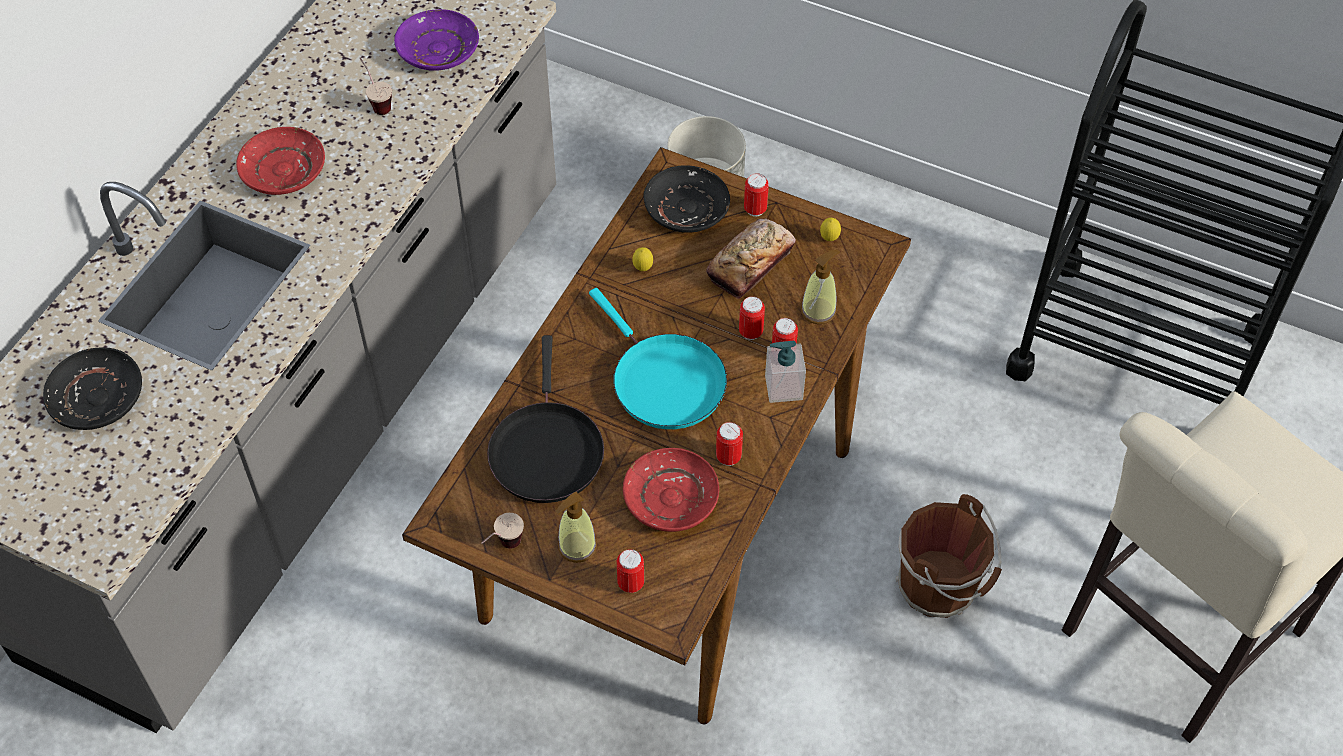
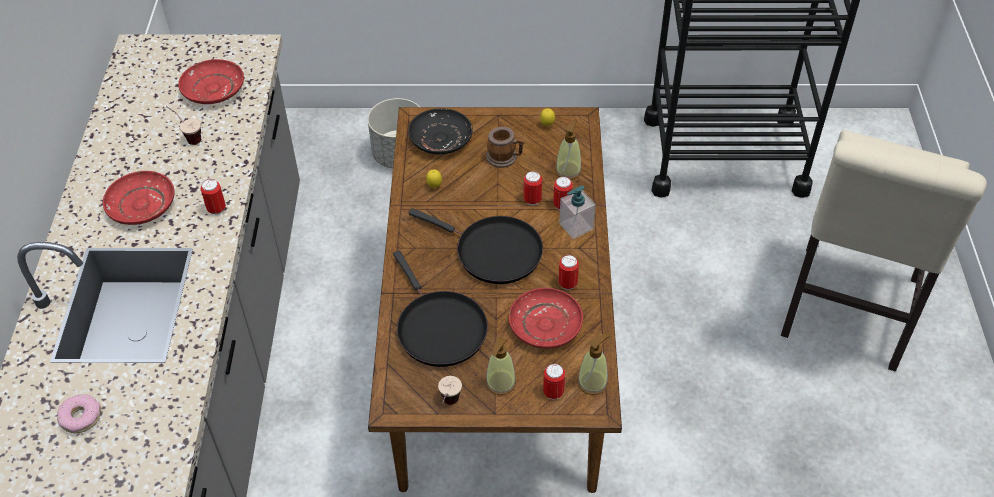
camera: 25 degrees left, 5 degrees down
black plate [43,347,142,430] -> donut [57,394,101,433]
purple plate [394,9,479,70] -> red plate [178,59,244,104]
turquoise frying pan [589,288,727,429] -> black frying pan [409,208,543,284]
bread [706,219,796,299] -> mug [486,127,524,168]
can [744,173,769,216] -> can moved to [200,179,226,215]
brown bucket [895,494,1002,618] -> none
none -> soap dispenser [577,333,611,395]

